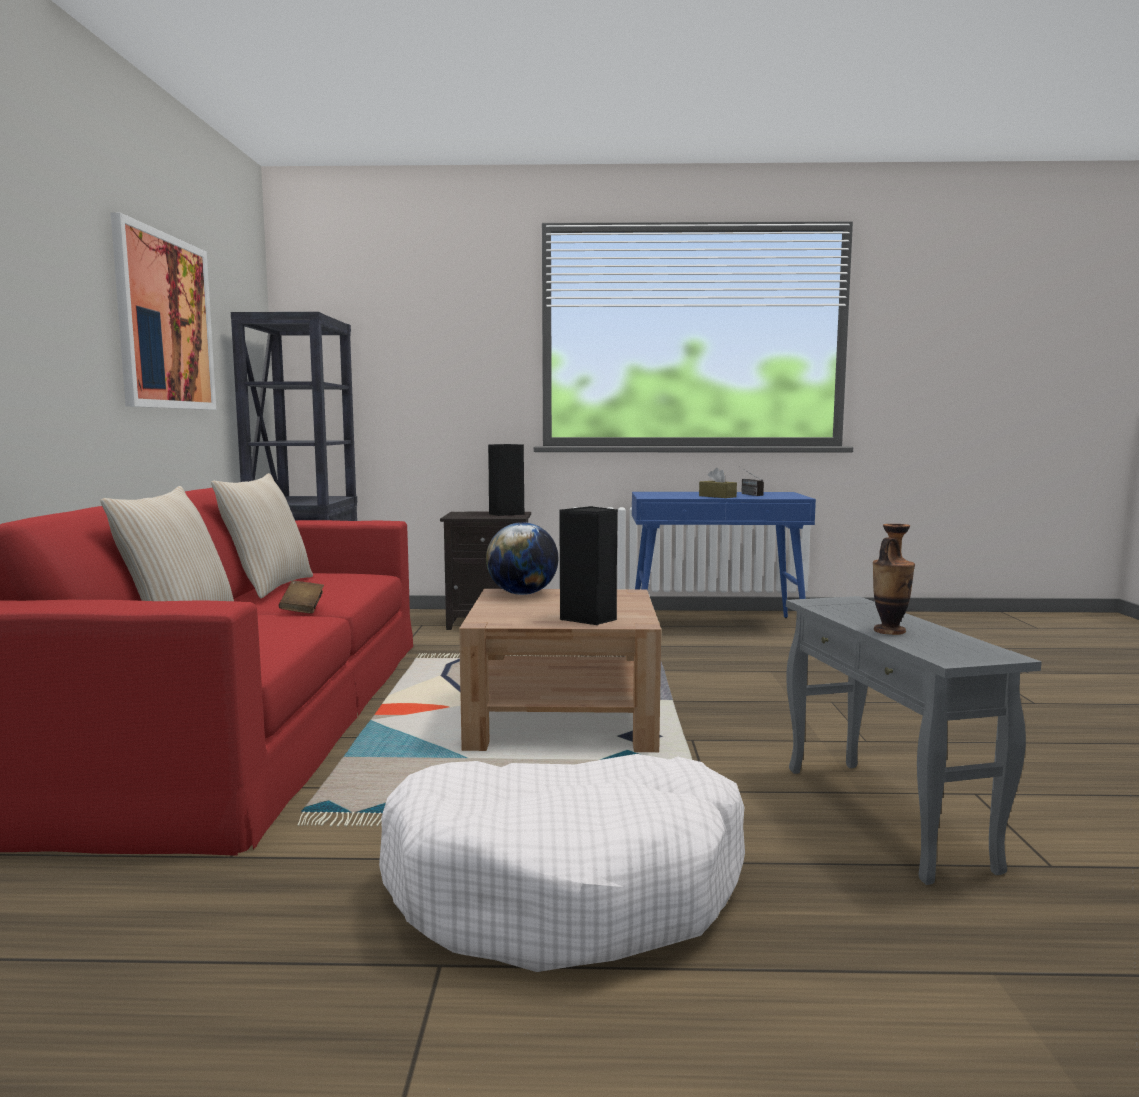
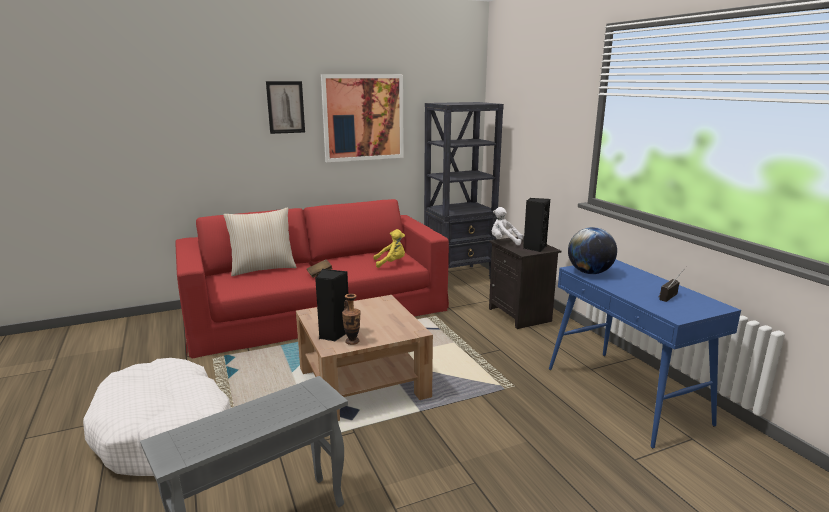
camera: 65 degrees right, 10 degrees up
beige pillow [211,473,313,598] -> none
globe [486,522,558,595] -> globe moved to [568,227,617,274]
brown tissue box [699,468,737,498] -> none
vase [873,524,915,635] -> vase moved to [342,294,361,345]
none -> picture [266,81,305,134]
none -> yellow plush toy [373,229,405,268]
none -> white plush toy [492,207,523,245]

